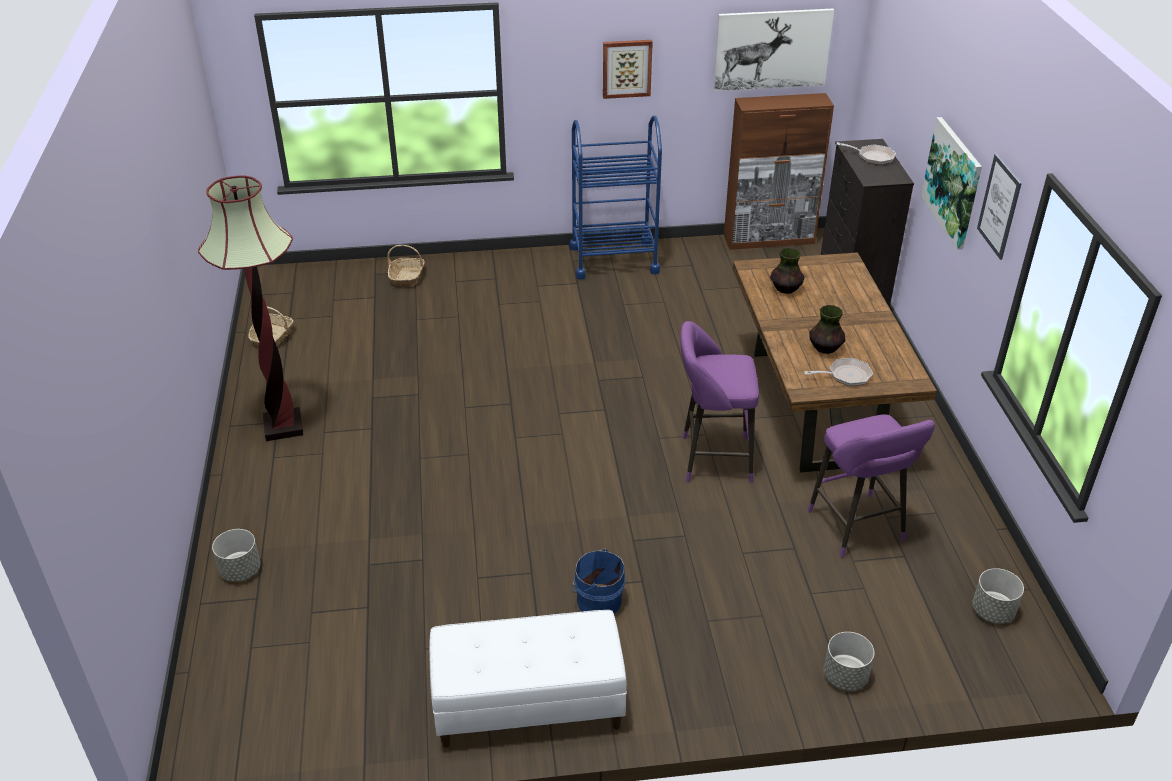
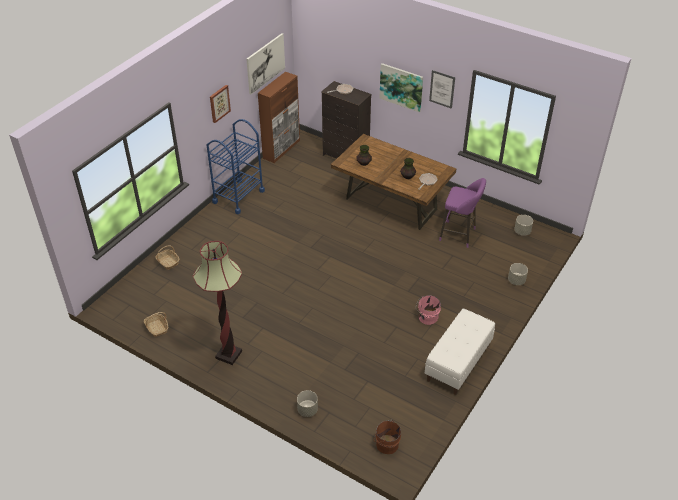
camera: 50 degrees left, 5 degrees up
blue bucket [572,549,625,614] -> pink bucket [416,295,441,325]
purple stool [680,321,759,482] -> none
none -> brown bucket [374,420,401,454]

